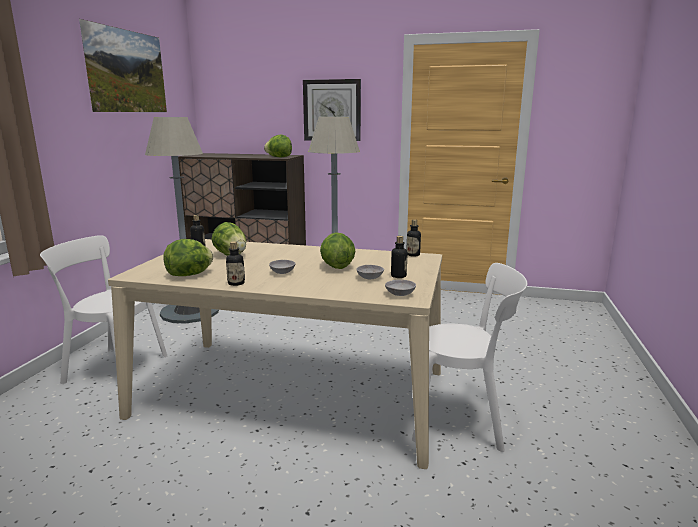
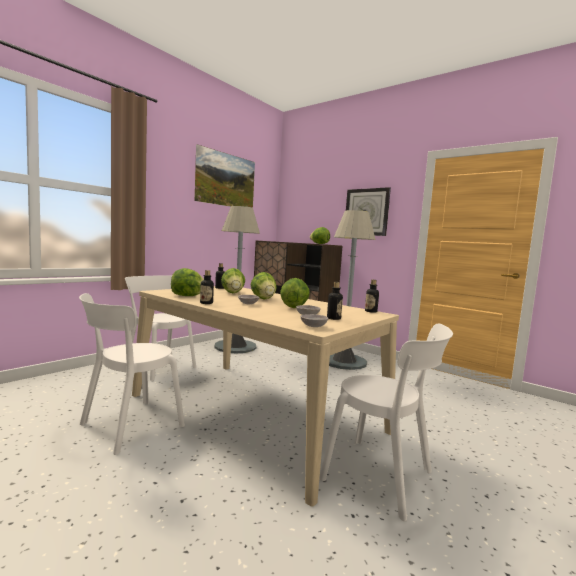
camera: 25 degrees right, 10 degrees down
none -> white chair [79,293,185,455]
none -> lettuce [251,272,277,300]

